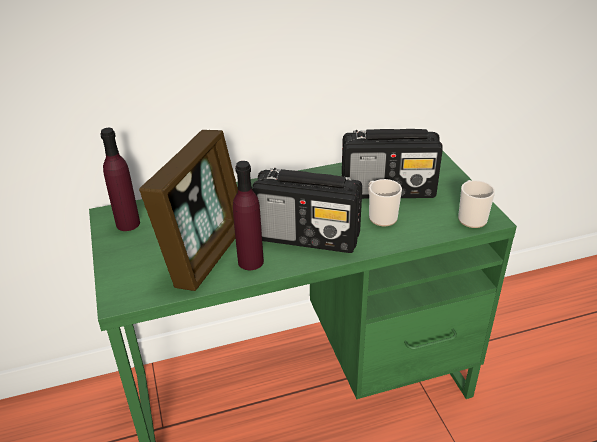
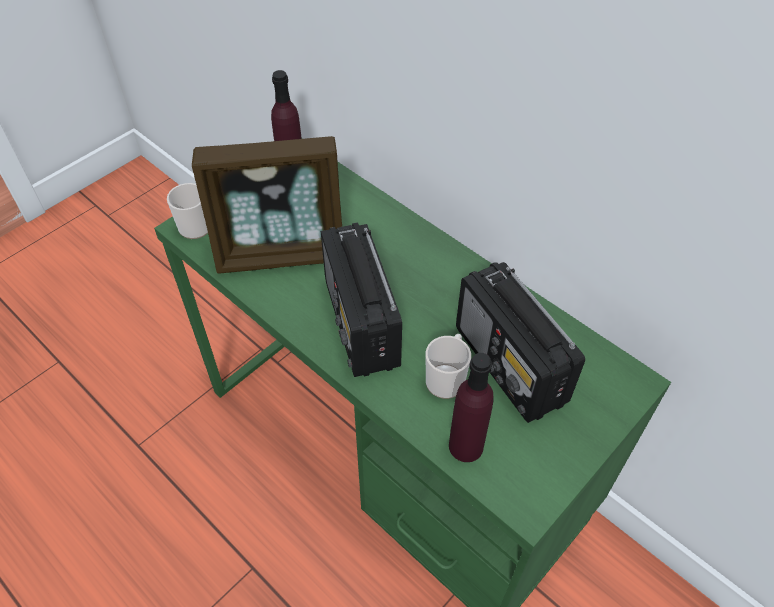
camera: 60 degrees right, 15 degrees up
purple bottle [233,161,264,270] -> purple bottle moved to [449,353,494,462]
mug [458,180,495,228] -> mug moved to [167,183,208,239]

